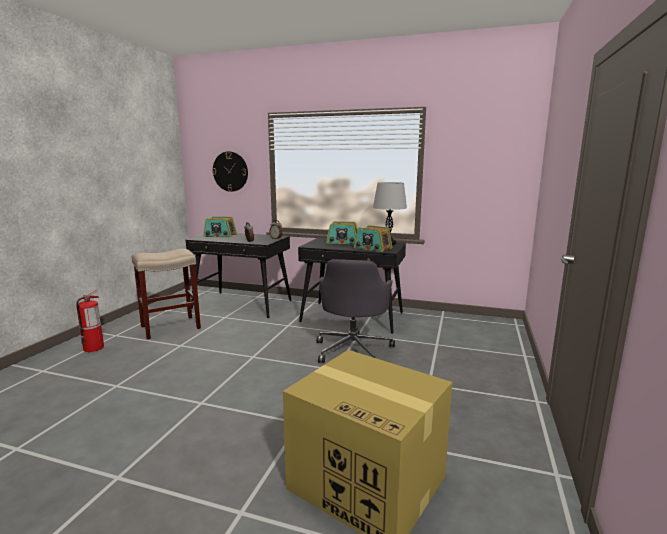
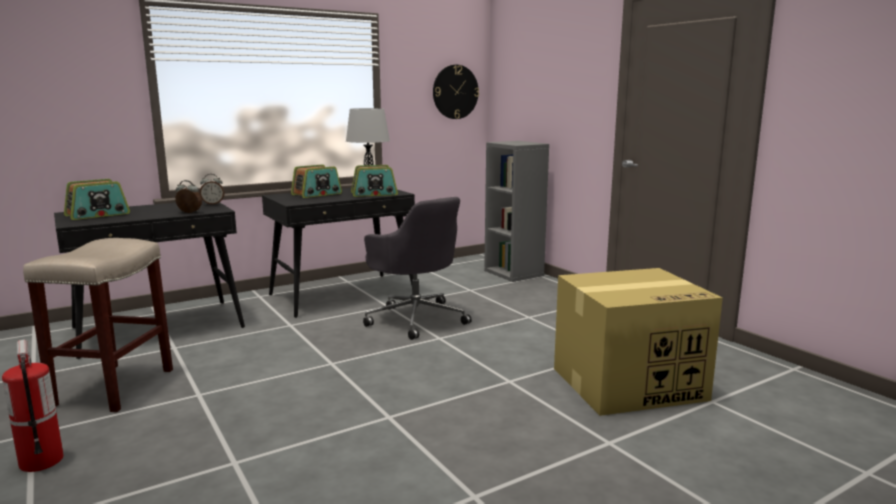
camera: 50 degrees left, 0 degrees up
wall clock [212,152,248,192] -> wall clock moved to [433,65,479,119]
none -> grey bookcase [484,141,549,282]

